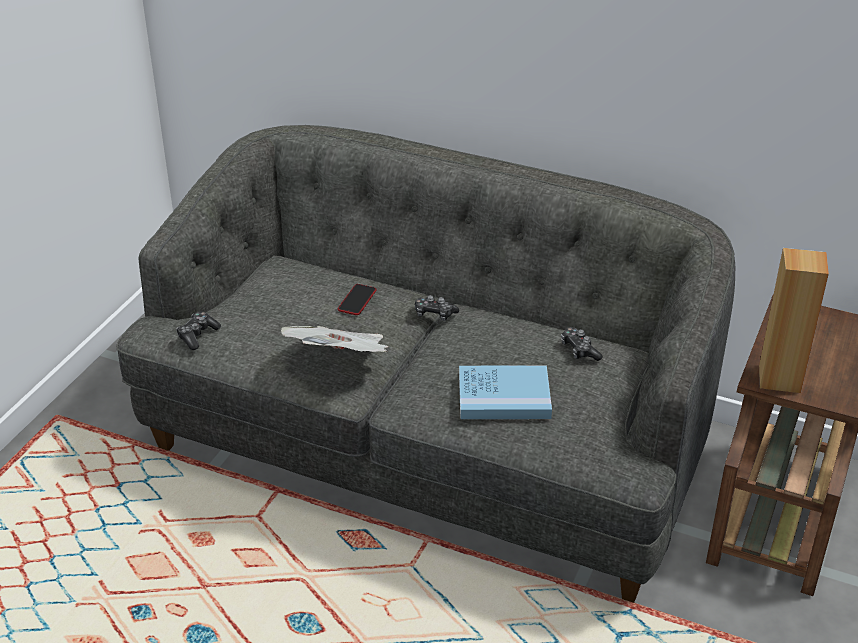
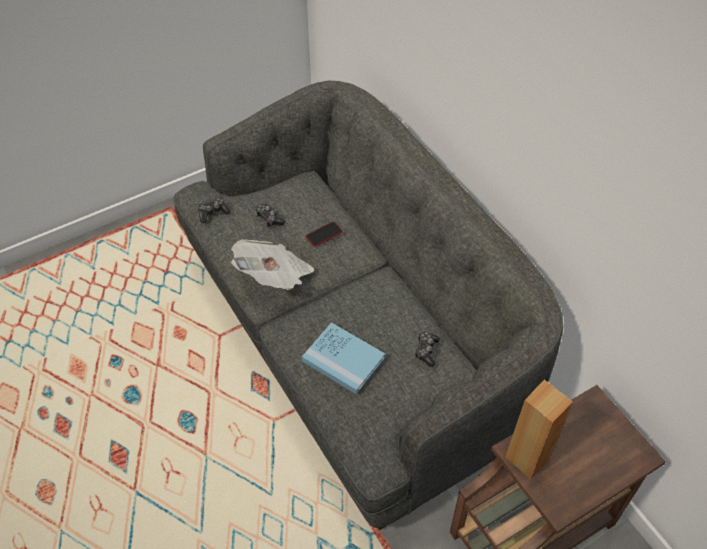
camera: 35 degrees right, 15 degrees up
game controller [415,295,459,321] -> game controller moved to [255,204,285,227]

